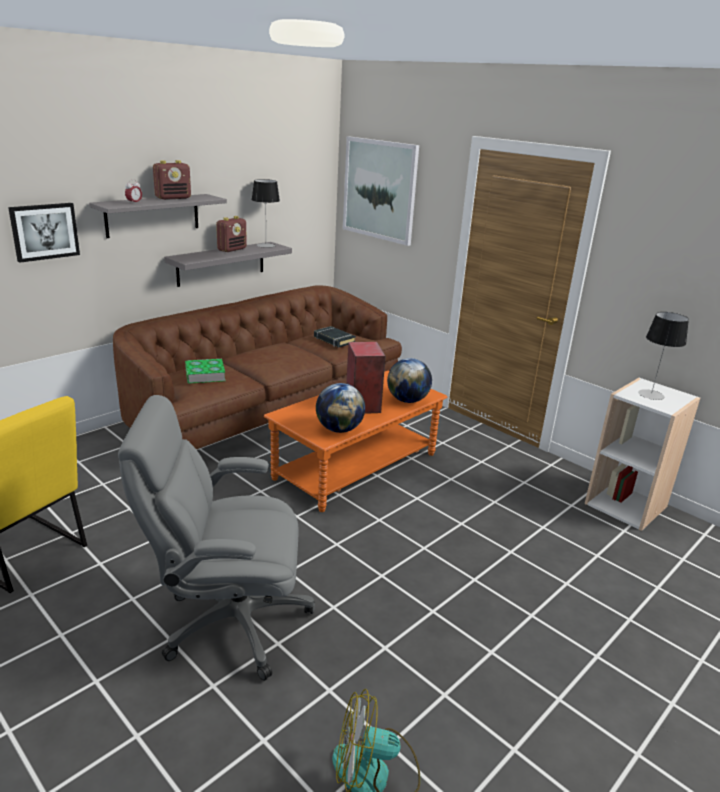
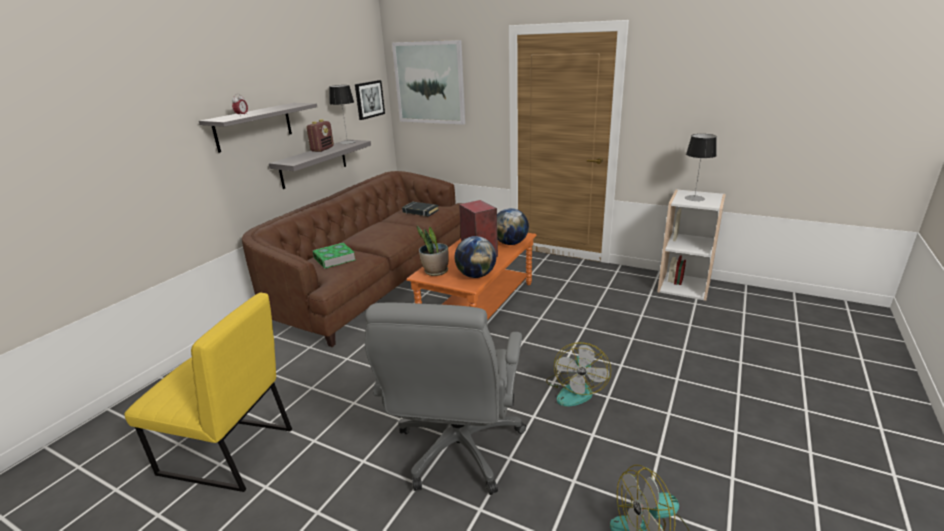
camera: 15 degrees left, 0 degrees up
picture [8,203,80,263] -> picture moved to [355,80,385,120]
grey office chair [118,395,315,681] -> grey office chair turned 60 degrees counterclockwise [365,303,526,495]
radio [153,160,191,200] -> none
none -> potted plant [417,226,449,276]
none -> fan [546,342,611,407]

